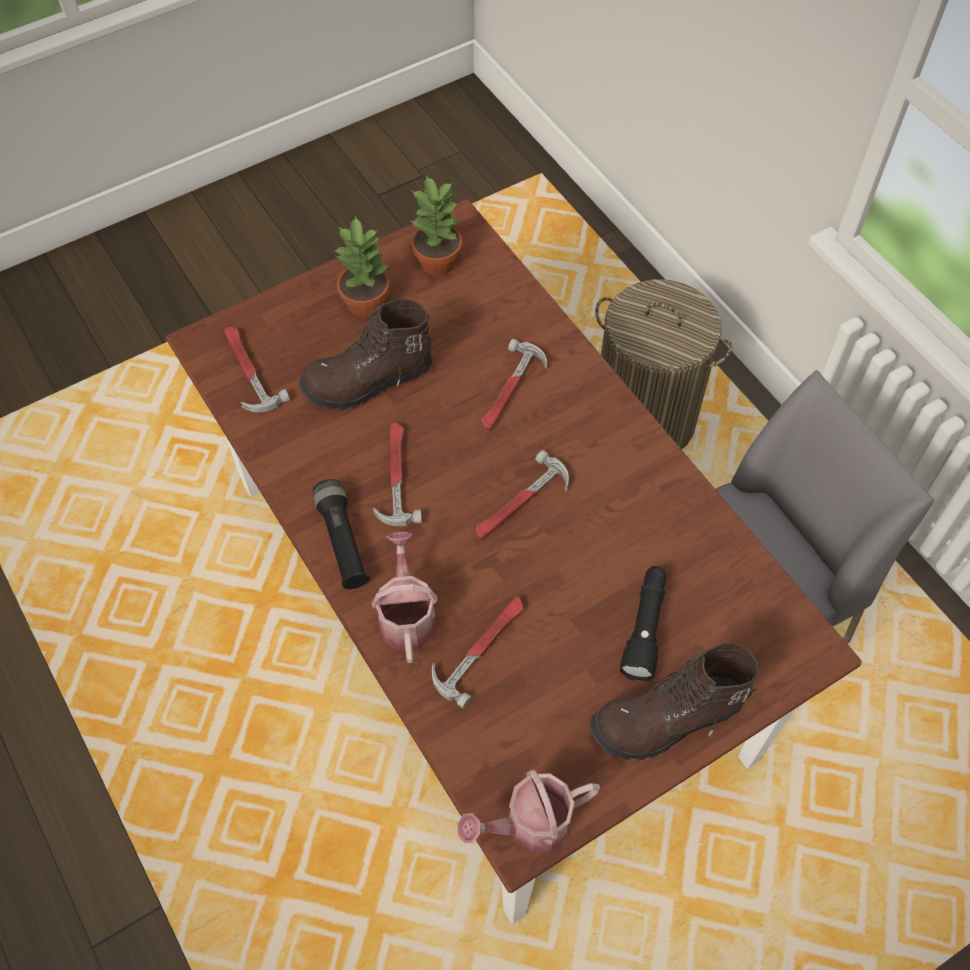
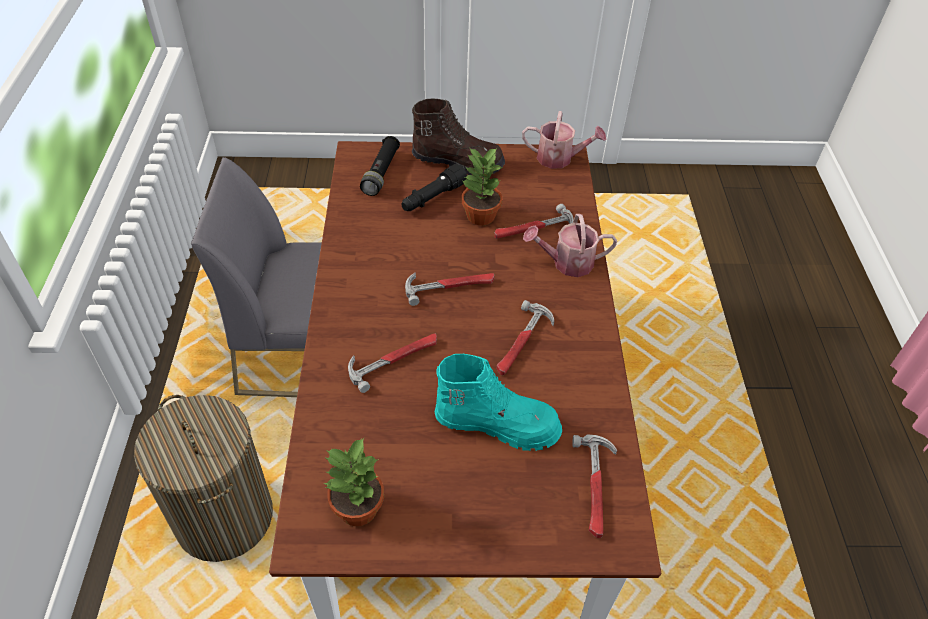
camera: 150 degrees left, 10 degrees down
brown boot [299,299,433,411] -> turquoise boot [435,354,562,451]
black flashlight [313,479,370,589] -> black flashlight moved to [360,136,400,196]
potted plant [333,216,390,318] -> potted plant moved to [462,148,503,225]
watering can [372,532,438,663] -> watering can turned 60 degrees clockwise [523,214,617,277]

